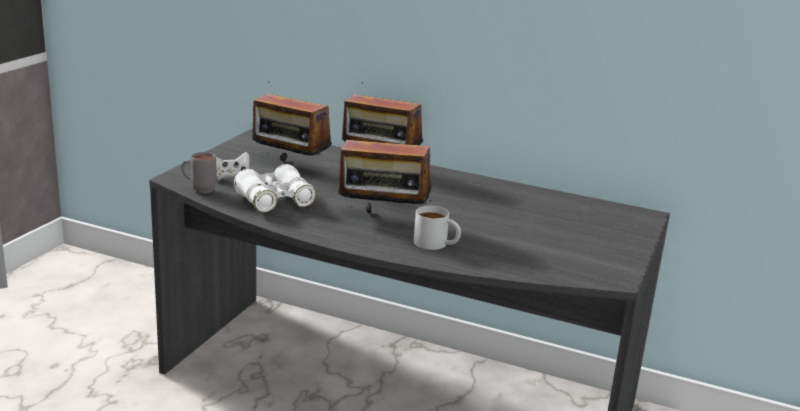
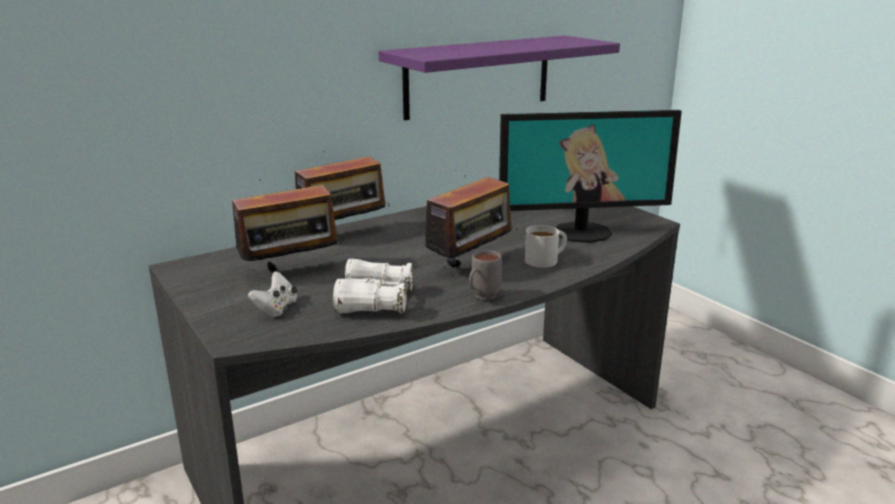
camera: 55 degrees left, 0 degrees up
grey mug [181,152,217,194] -> grey mug moved to [469,250,502,300]
none -> purple shelf [378,36,620,120]
none -> monitor [499,110,682,243]

